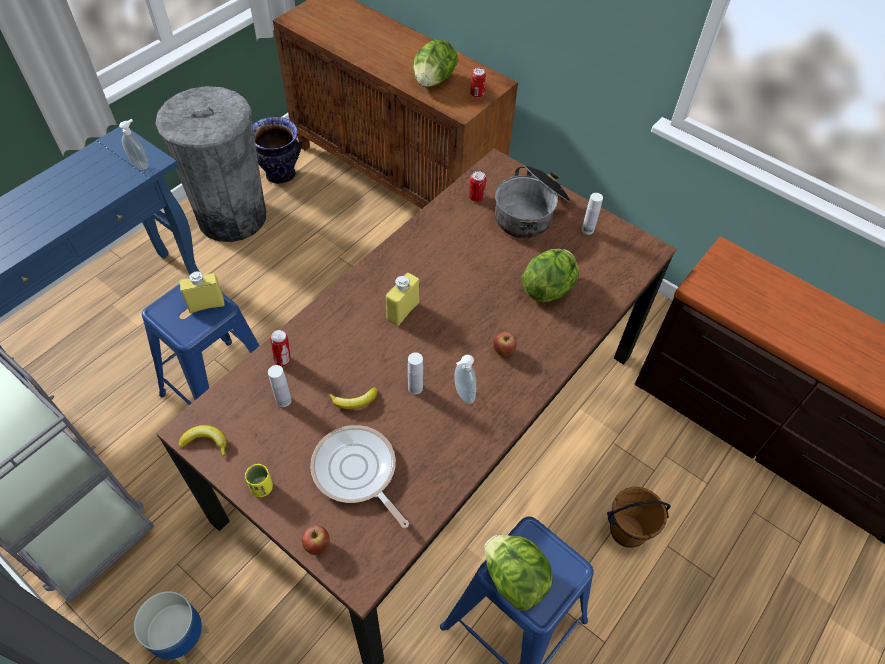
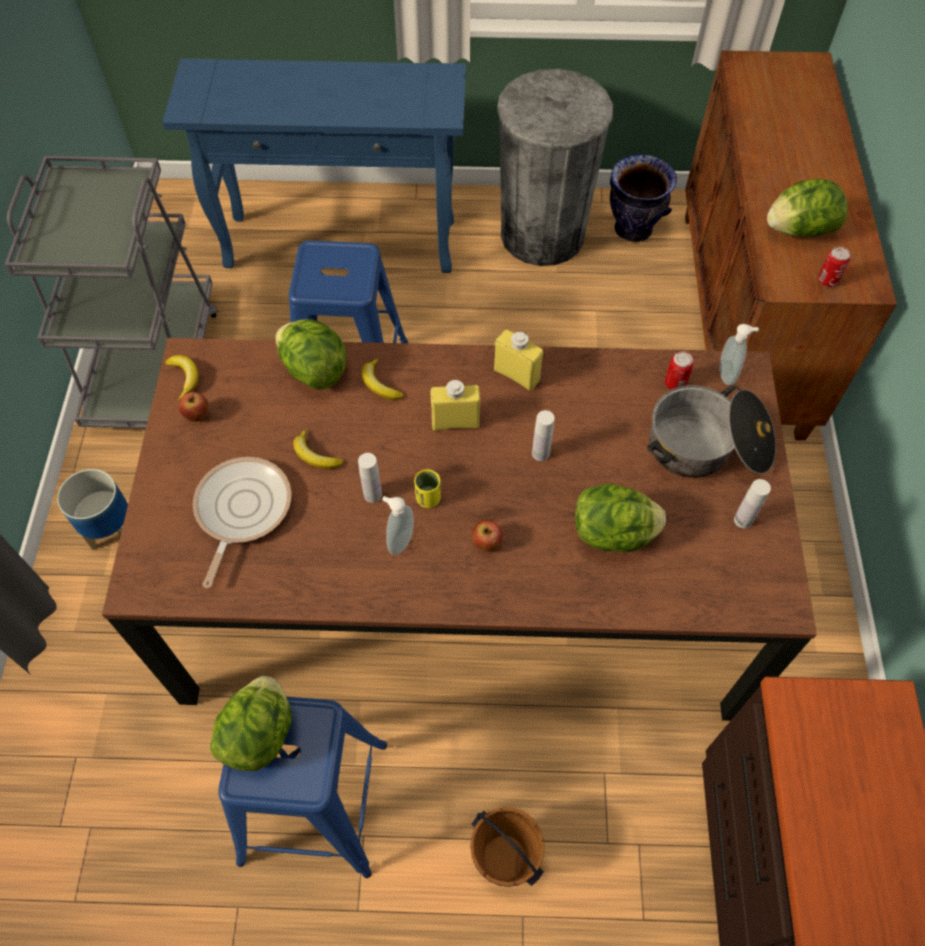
camera: 55 degrees right, 5 degrees up
soap dispenser [119,119,149,170] -> soap dispenser moved to [719,324,759,385]
yellow bottle [180,271,225,313] -> yellow bottle moved to [494,330,543,391]
yellow cup [245,464,273,497] -> yellow cup moved to [414,469,441,508]
white bottle [268,365,291,407] -> white bottle moved to [532,410,555,461]
can [270,330,291,367] -> lettuce [276,319,346,390]
apple [302,525,330,555] -> apple moved to [179,392,208,422]
none -> banana [361,358,404,400]

